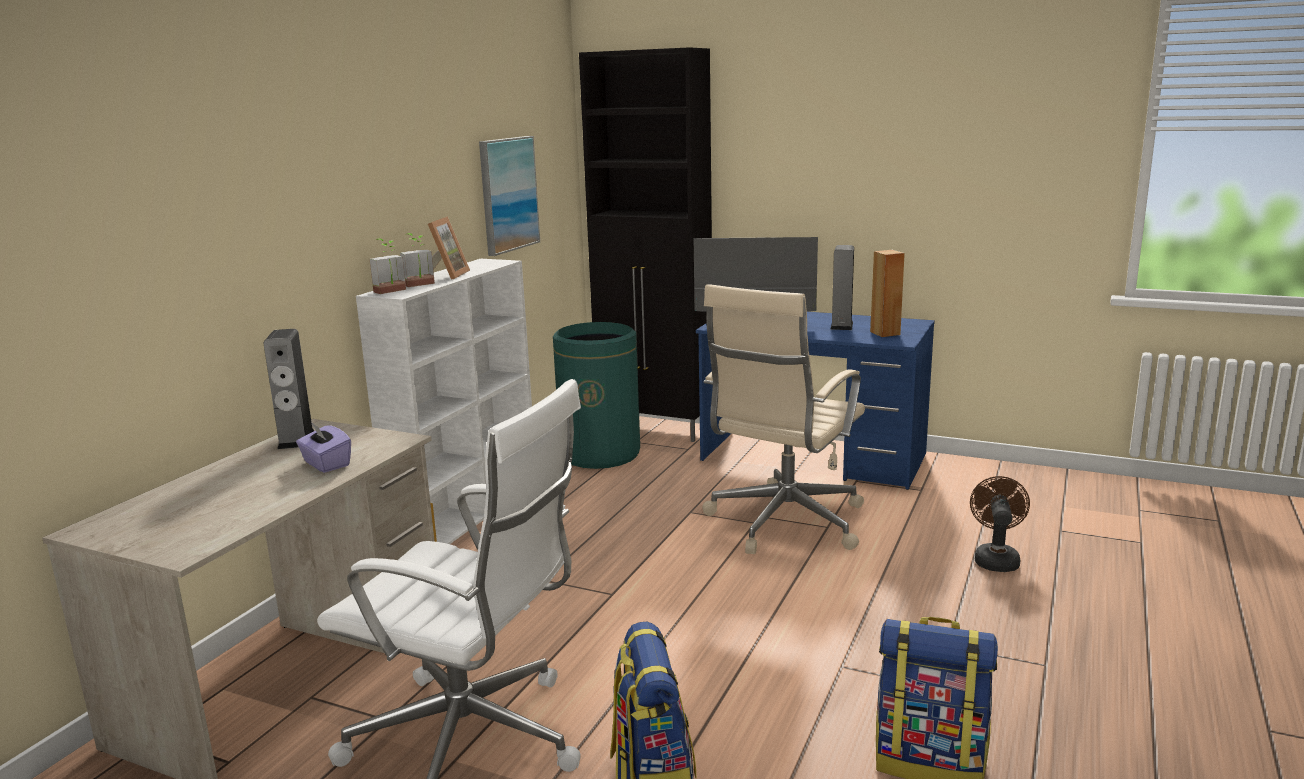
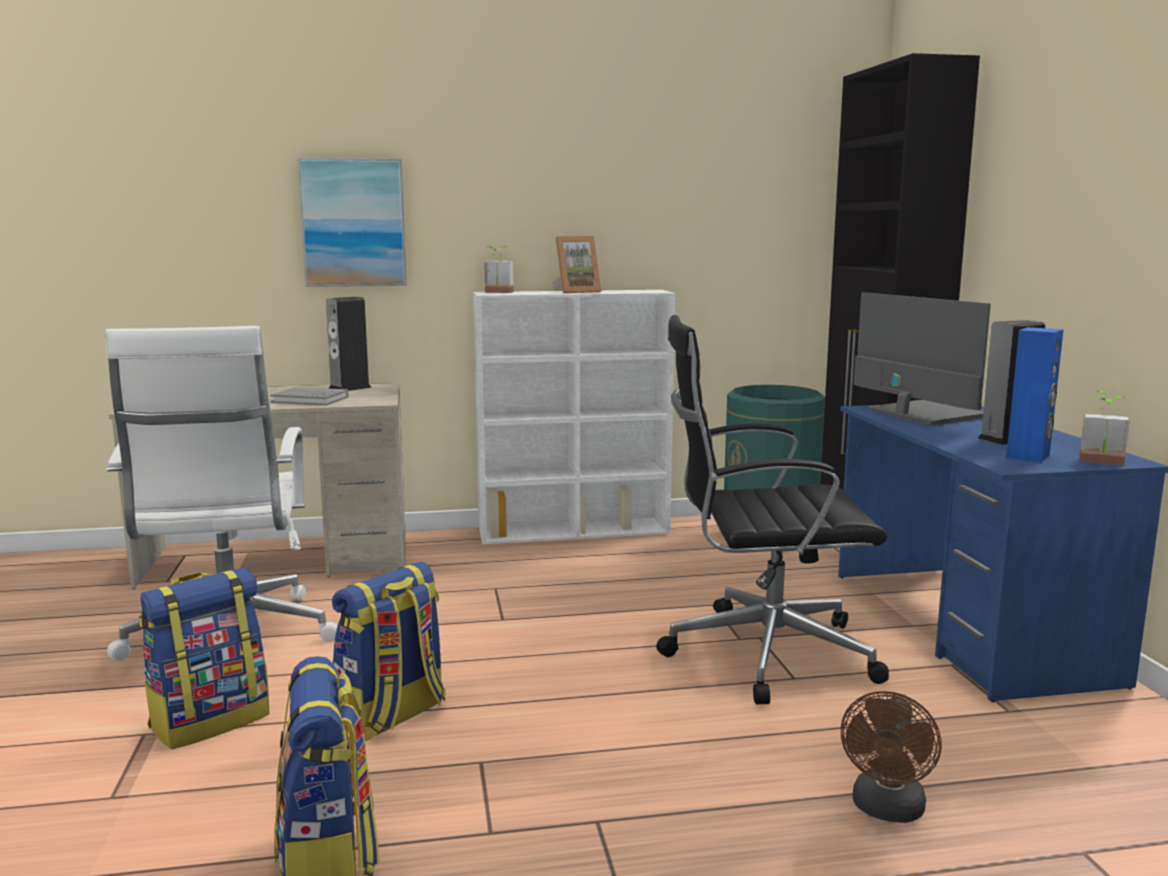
camera: 55 degrees right, 5 degrees down
purple tissue box [296,422,351,473] -> grey book [270,387,349,406]
potted plant [400,233,435,287] -> potted plant moved to [1079,390,1130,465]
picture [479,136,540,256] -> picture moved to [297,158,407,287]
beige office chair [702,284,865,554] -> black office chair [656,315,889,704]
brown speaker [870,250,905,337] -> blue speaker [1006,327,1064,463]
brown fan [970,476,1030,572] -> brown fan turned 135 degrees clockwise [841,691,942,823]
none -> backpack [332,562,445,741]

